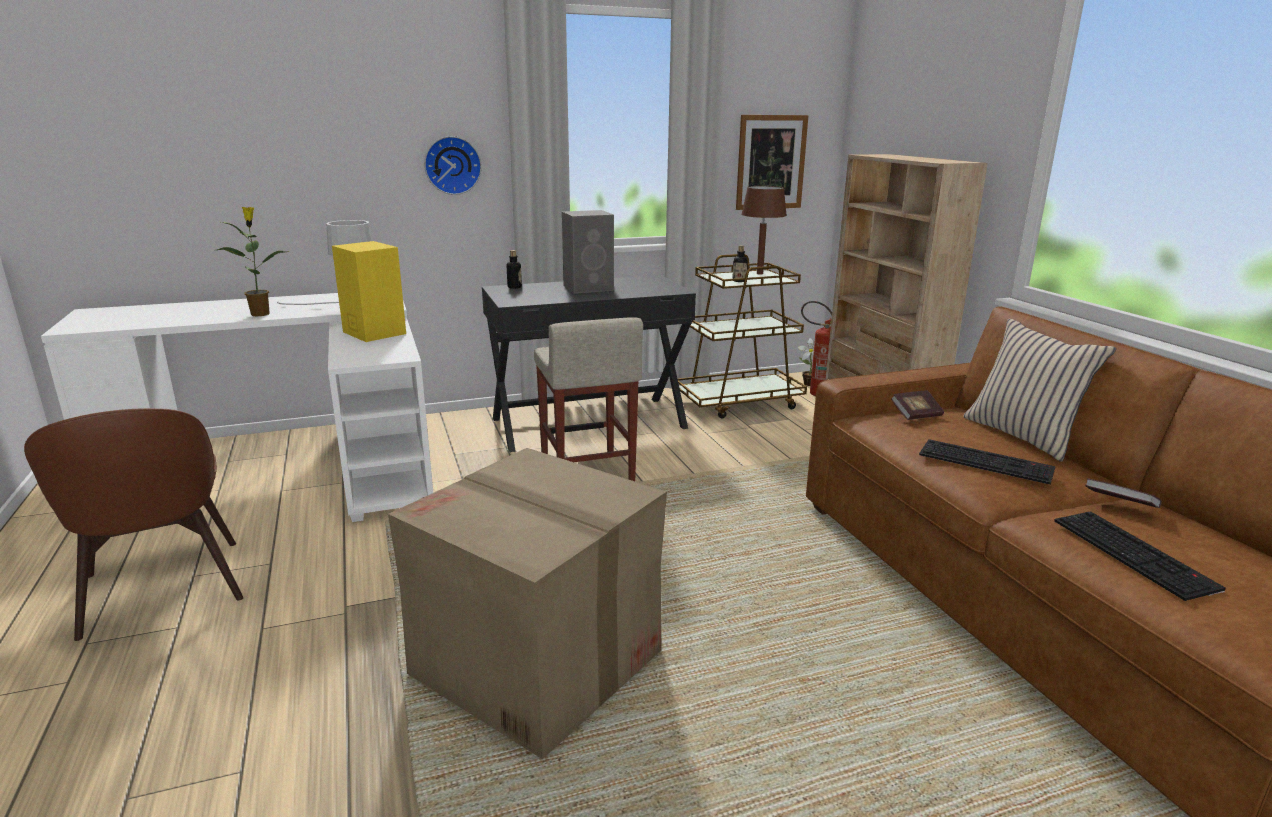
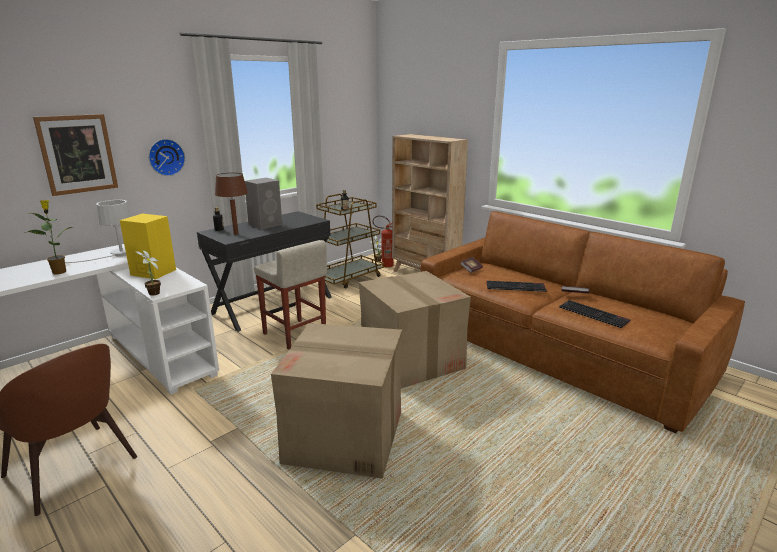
camera: 25 degrees left, 0 degrees up
picture [736,115,808,210] -> picture moved to [33,114,118,196]
brown table lamp [741,186,787,275] -> brown table lamp moved to [215,173,248,235]
beige pillow [964,318,1116,462] -> none
none -> potted plant [135,250,161,296]
none -> cardboard box [359,271,471,388]

